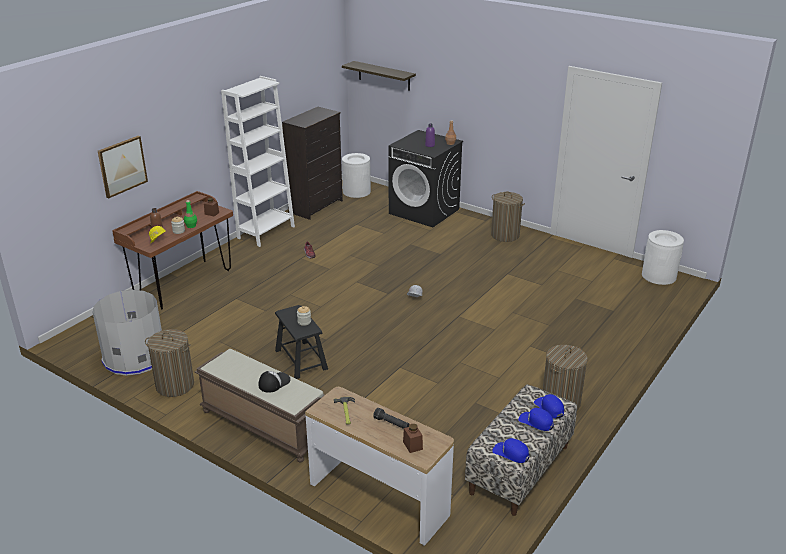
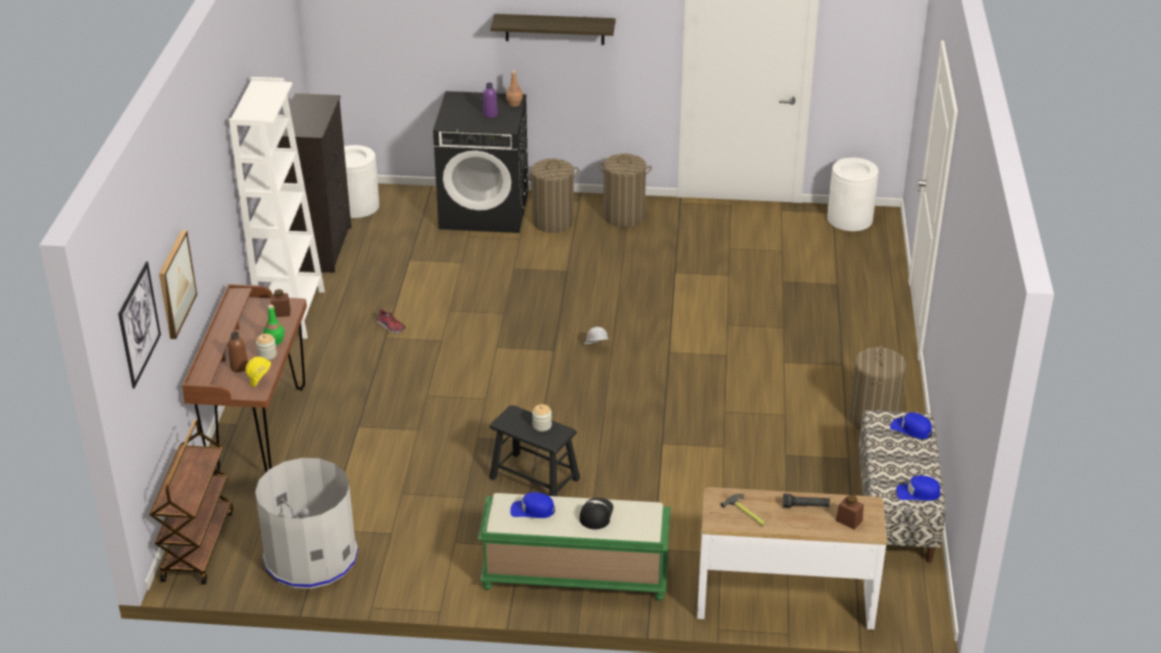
camera: 30 degrees left, 5 degrees up
laundry basket [145,329,194,397] -> laundry basket moved to [526,159,579,233]
brown bench [195,349,325,463] -> green bench [478,493,671,601]
shelf [342,61,416,91] -> shelf moved to [490,14,616,45]
blue cap [518,408,554,431] -> blue cap moved to [510,492,555,518]
none -> picture [118,261,161,389]
none -> brown cart [149,419,233,585]

